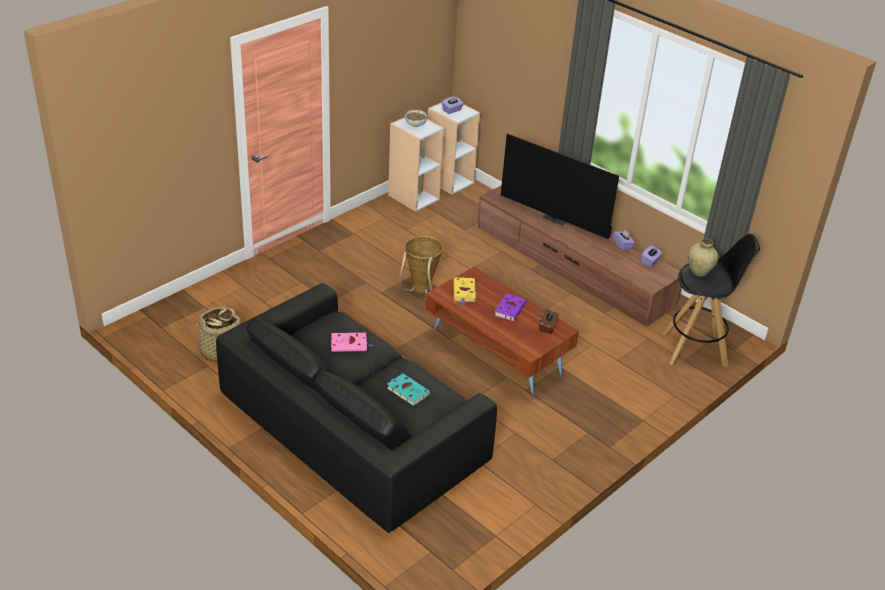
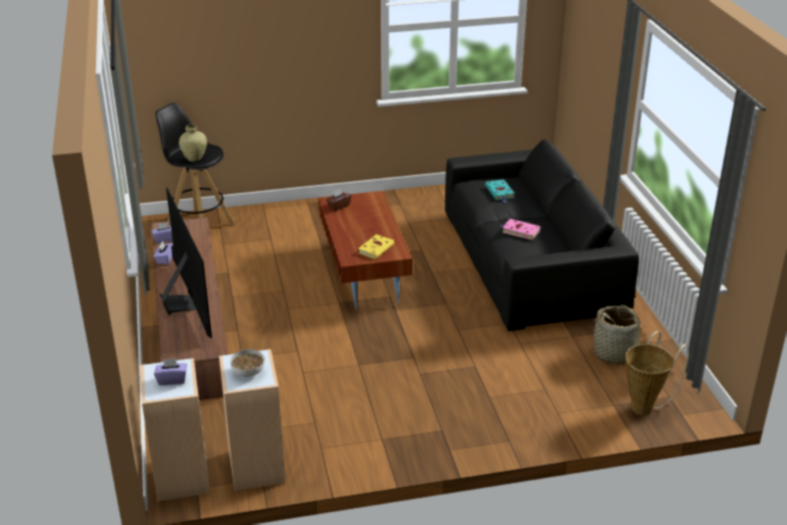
camera: 145 degrees left, 5 degrees down
basket [399,236,443,293] -> basket moved to [625,331,689,416]
purple book [494,293,526,321] -> none

